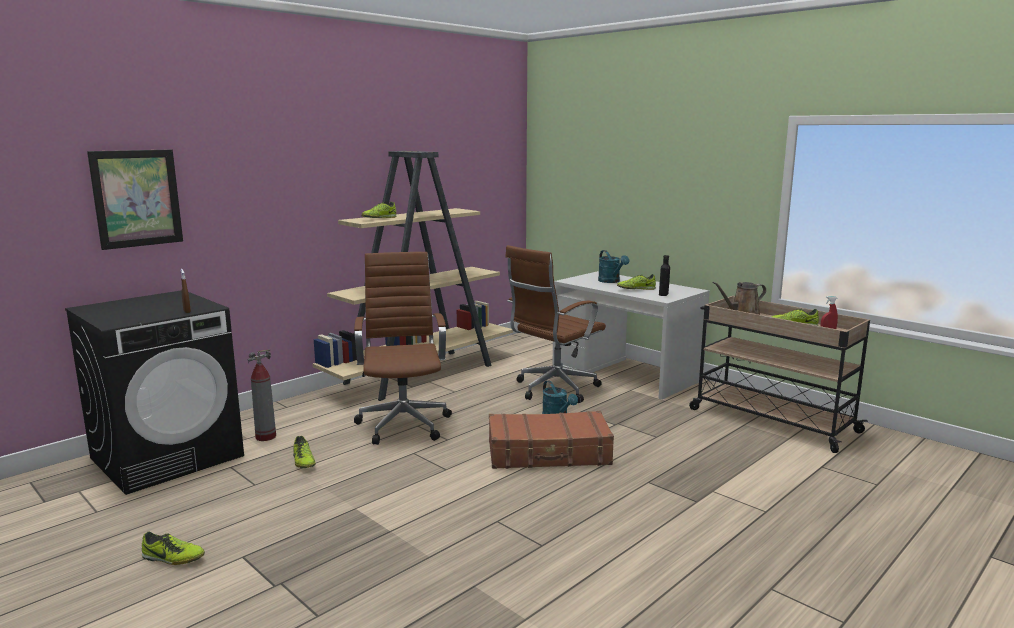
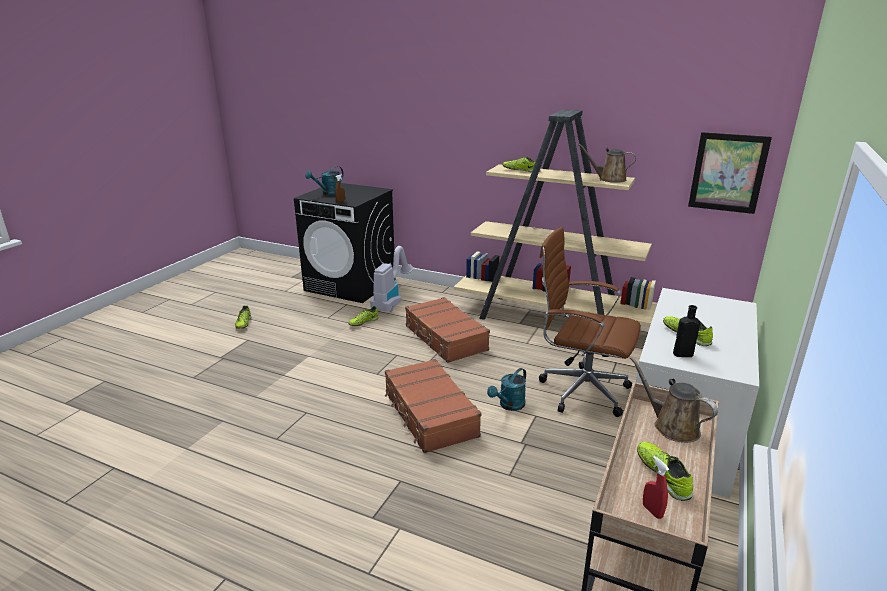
camera: 70 degrees right, 10 degrees up
picture [87,149,183,250] -> picture moved to [688,132,772,214]
fire extinguisher [248,349,276,441] -> vacuum cleaner [370,246,413,312]
brown office chair [354,252,452,445] -> brown suitcase [405,297,490,363]
turquoise watering can [598,250,629,283] -> turquoise watering can moved to [305,166,343,195]
none -> brown watering can [578,144,636,183]

